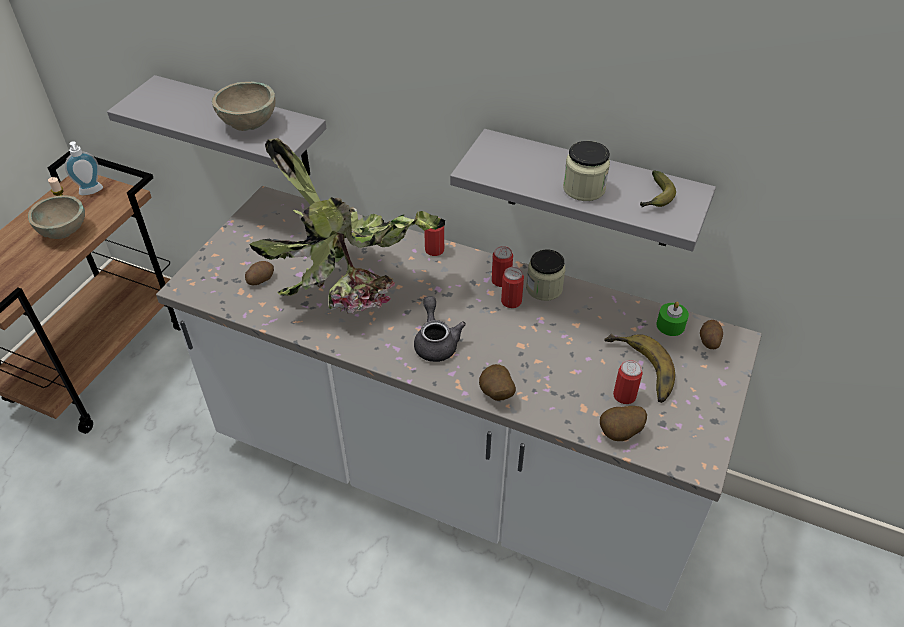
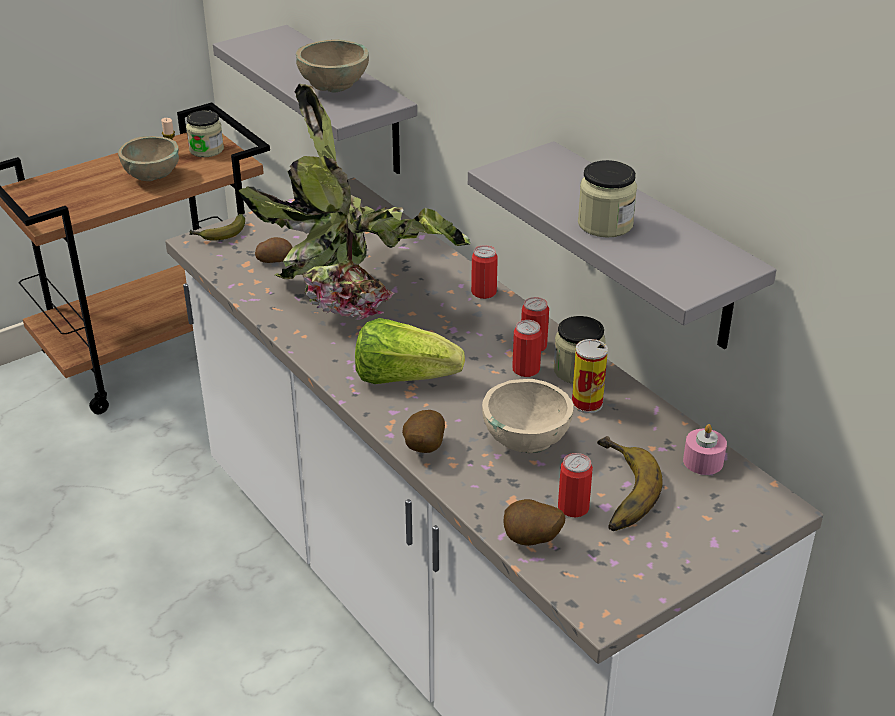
camera: 30 degrees right, 10 degrees down
soap dispenser [65,141,103,195] -> jar [186,110,224,157]
grey teapot [414,296,466,362] -> lettuce [355,318,465,384]
banana [640,170,676,207] -> banana moved to [189,214,245,241]
green candle [656,302,689,336] -> pink candle [683,424,727,475]
potato [700,320,723,349] -> none
none -> beige bowl [482,379,574,453]
none -> can [572,339,608,413]

